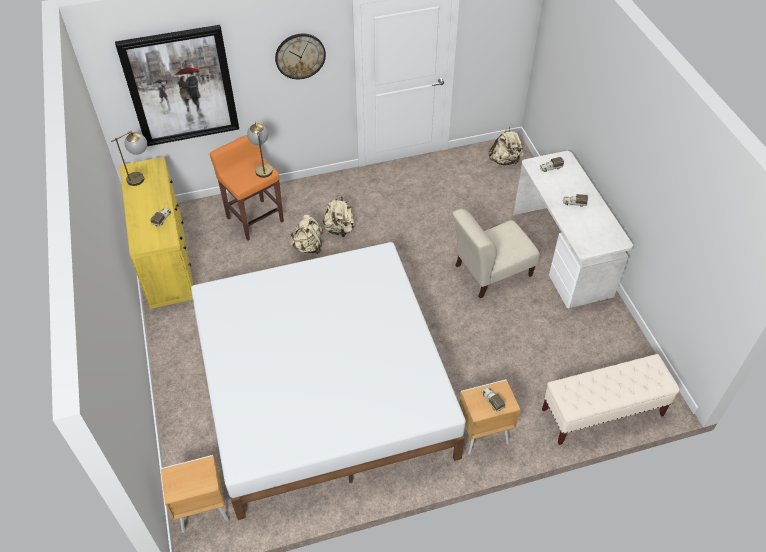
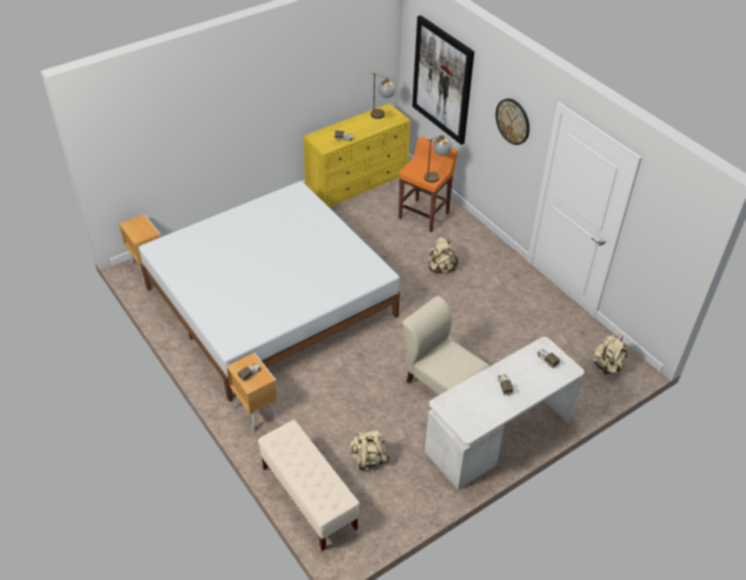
camera: 70 degrees right, 5 degrees down
beige backpack [290,215,323,254] -> beige backpack moved to [350,430,390,471]

